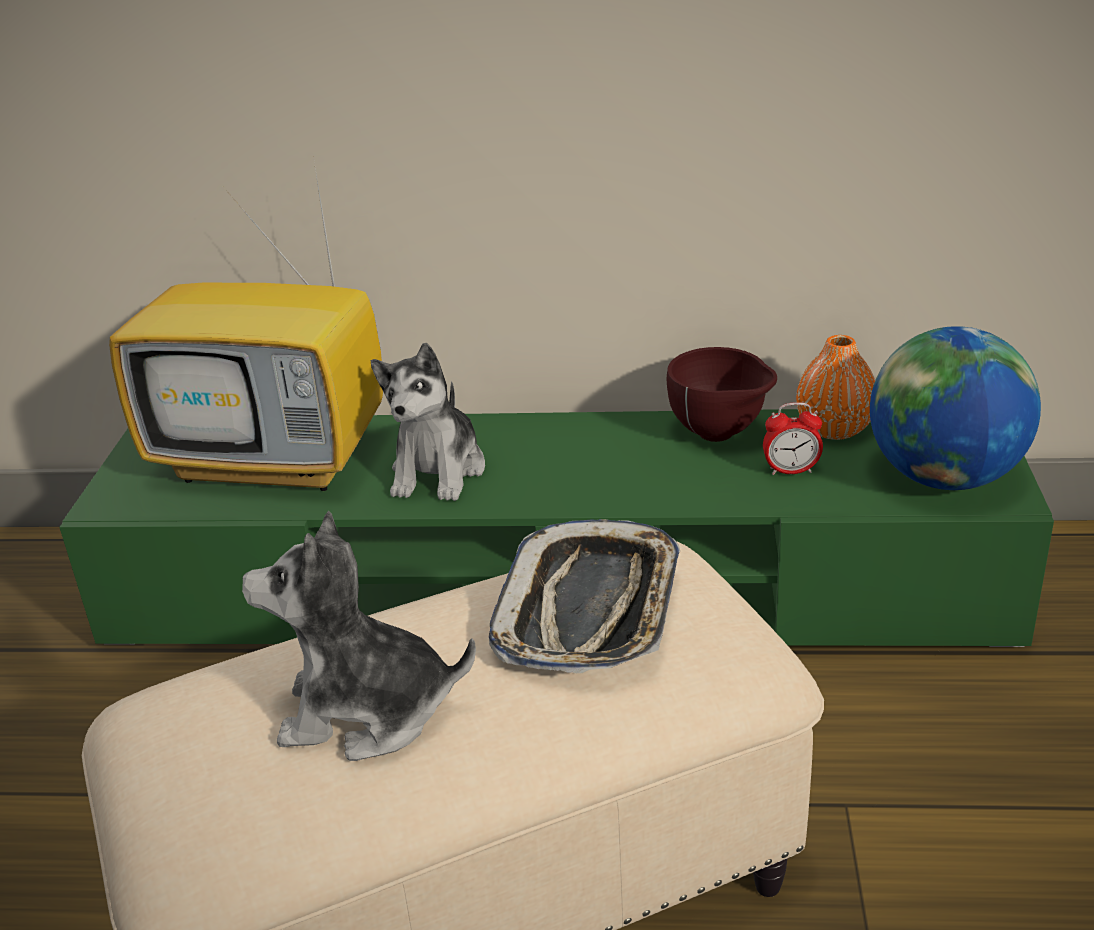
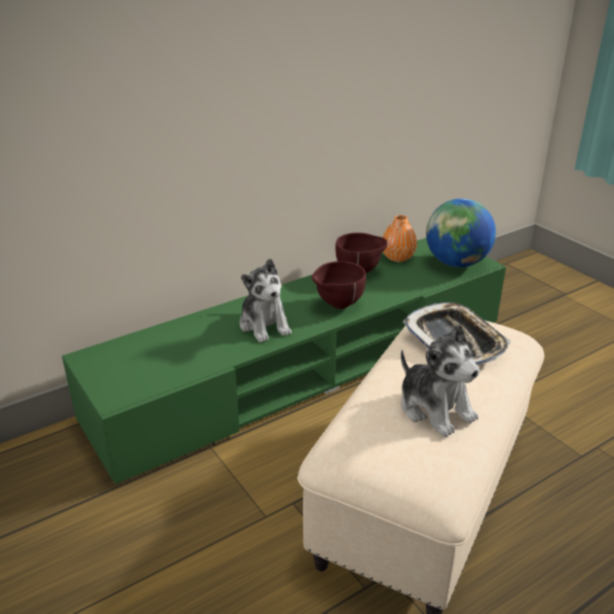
camera: 40 degrees left, 0 degrees up
television [109,163,383,491] -> none
plush toy [242,511,476,761] -> plush toy turned 90 degrees counterclockwise [401,324,480,437]
alarm clock [763,402,823,475] -> none
none -> brown bowl [312,261,366,309]

